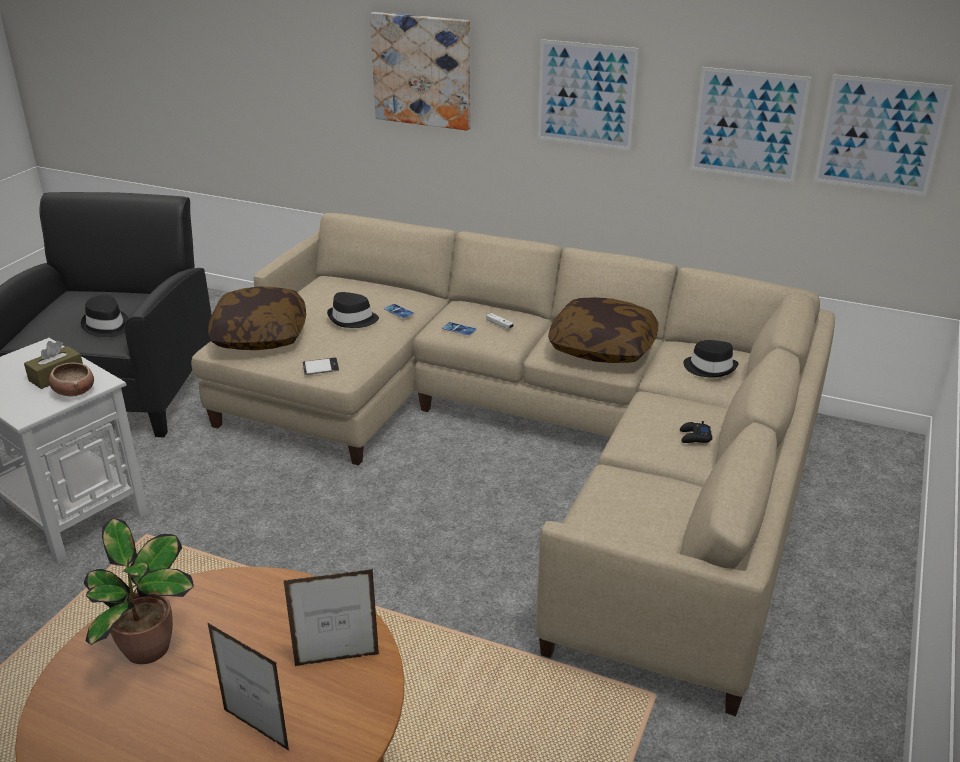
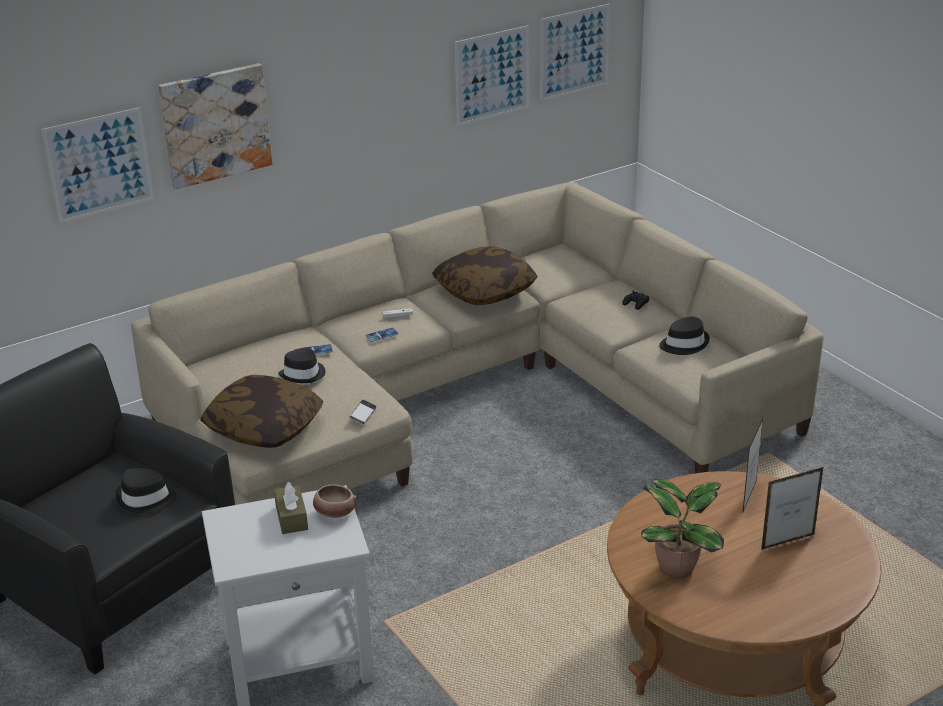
camera: 55 degrees left, 0 degrees up
picture [538,39,639,150] -> picture moved to [42,107,154,223]
black hat [683,340,739,378] -> black hat moved to [659,316,710,355]

